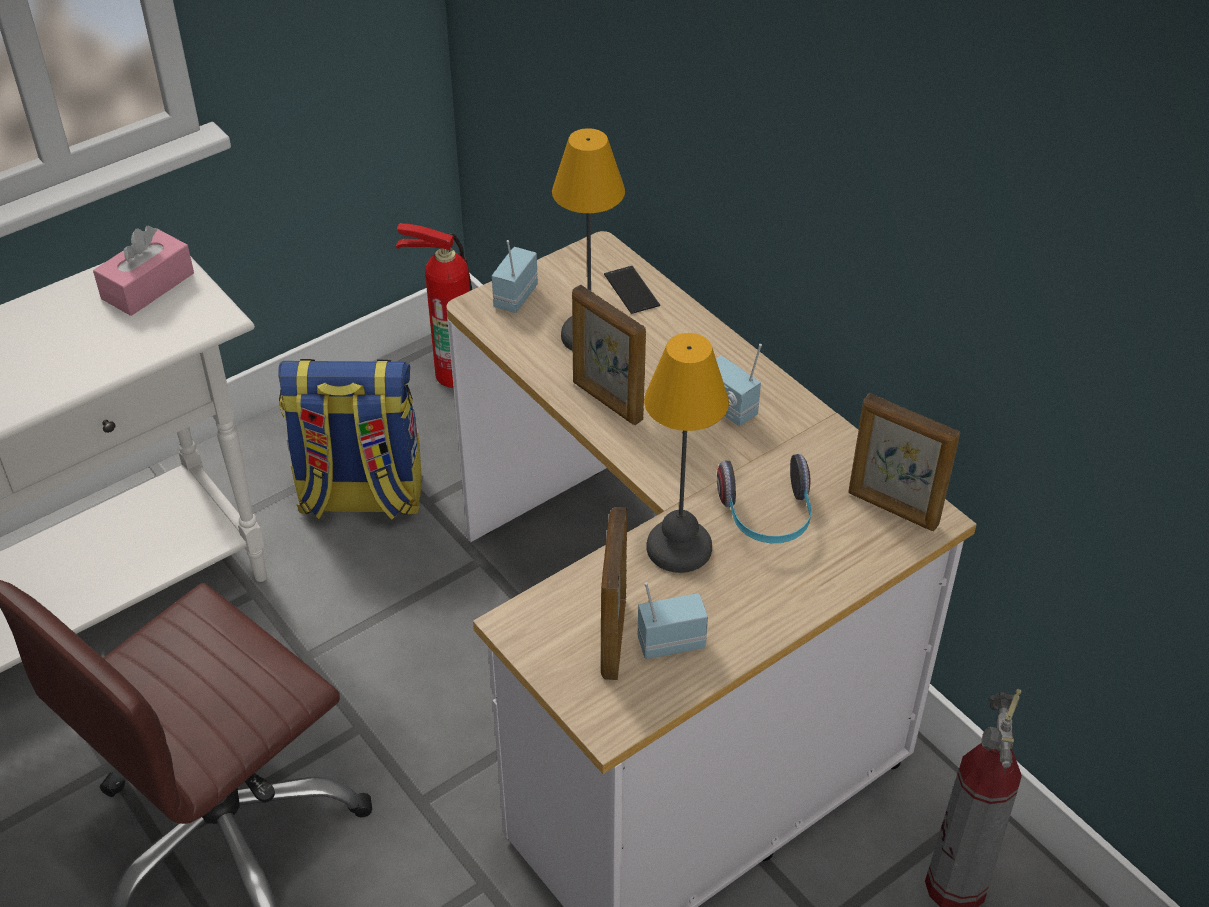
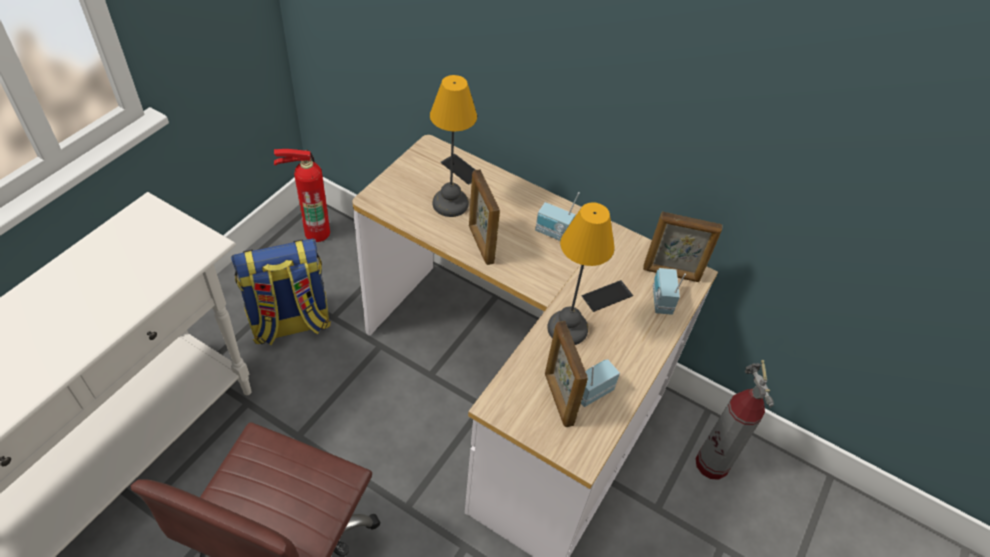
camera: 25 degrees left, 5 degrees up
pink tissue box [93,225,194,316] -> none
radio [492,240,538,313] -> radio moved to [653,268,686,315]
picture frame [572,285,646,425] -> picture frame turned 45 degrees clockwise [469,169,500,265]
headphones [717,454,812,543] -> phone [582,280,633,312]

